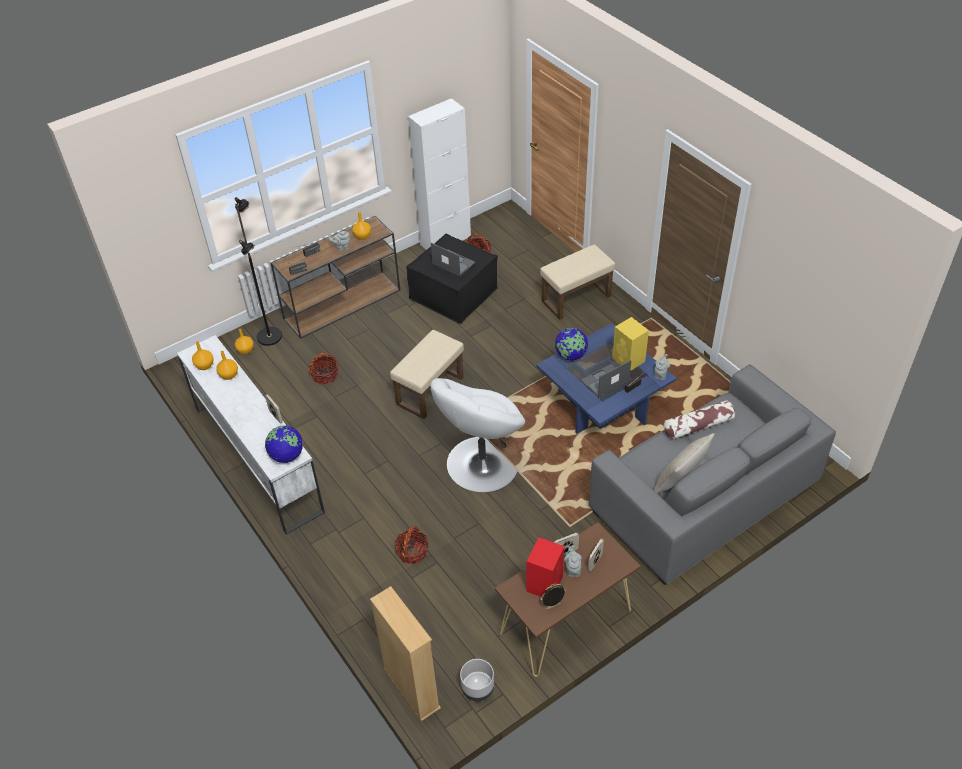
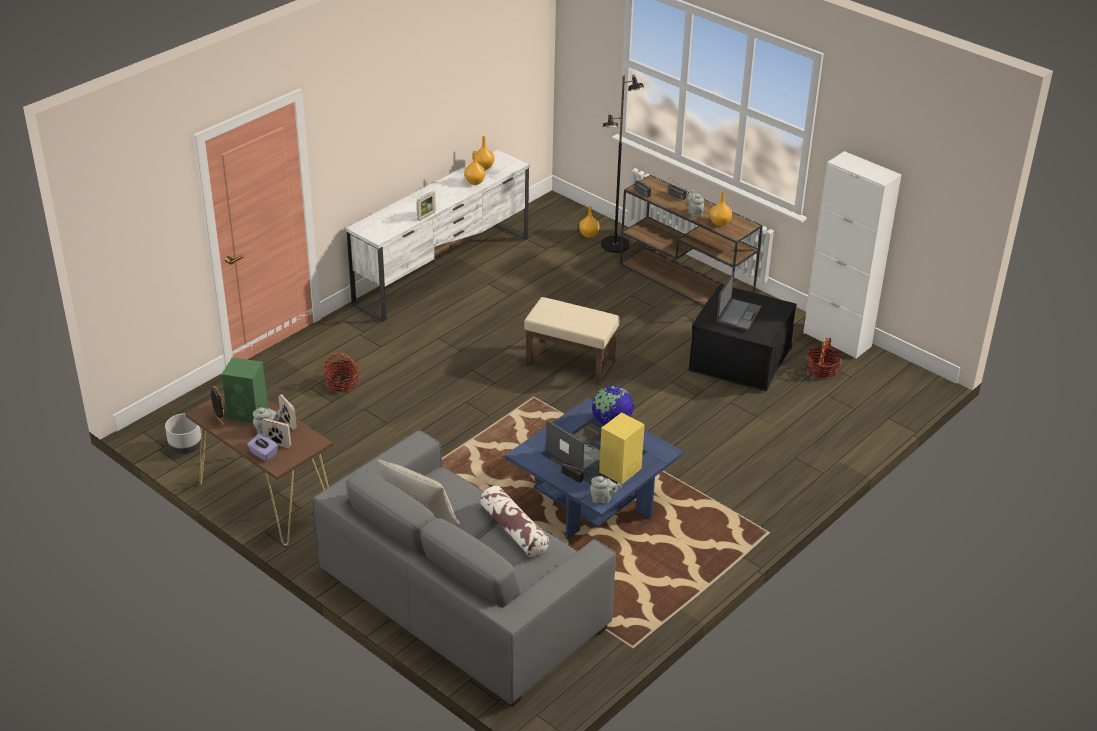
camera: 75 degrees right, 10 degrees down
globe [265,425,303,463] -> none
basket [309,353,338,384] -> none
beige bookcase [370,586,441,721] -> none
white armchair [431,378,525,493] -> none
red speaker [527,537,564,598] -> green speaker [221,357,268,423]
beige ottoman [540,245,615,320] -> none
none -> purple tissue box [247,434,278,462]

